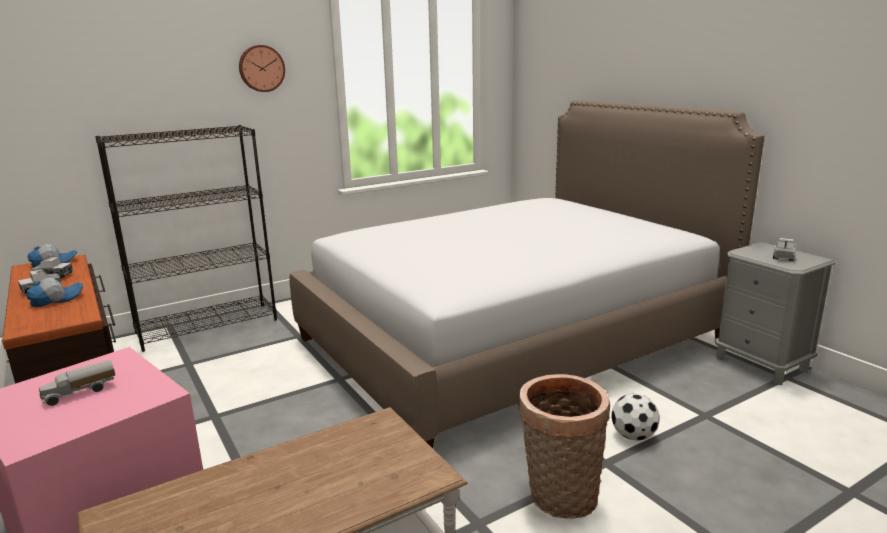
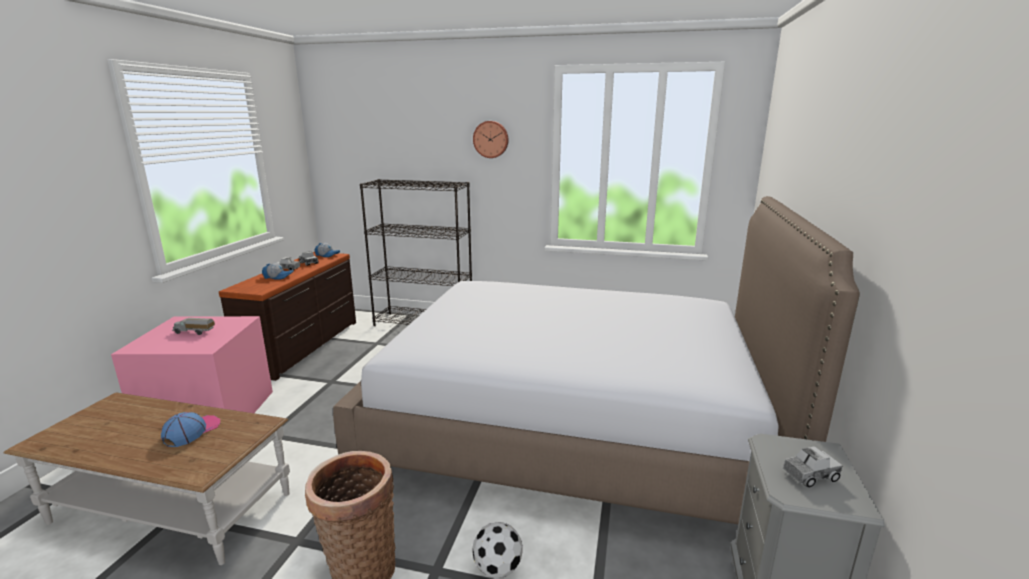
camera: 45 degrees right, 0 degrees up
none -> cap [161,412,220,447]

